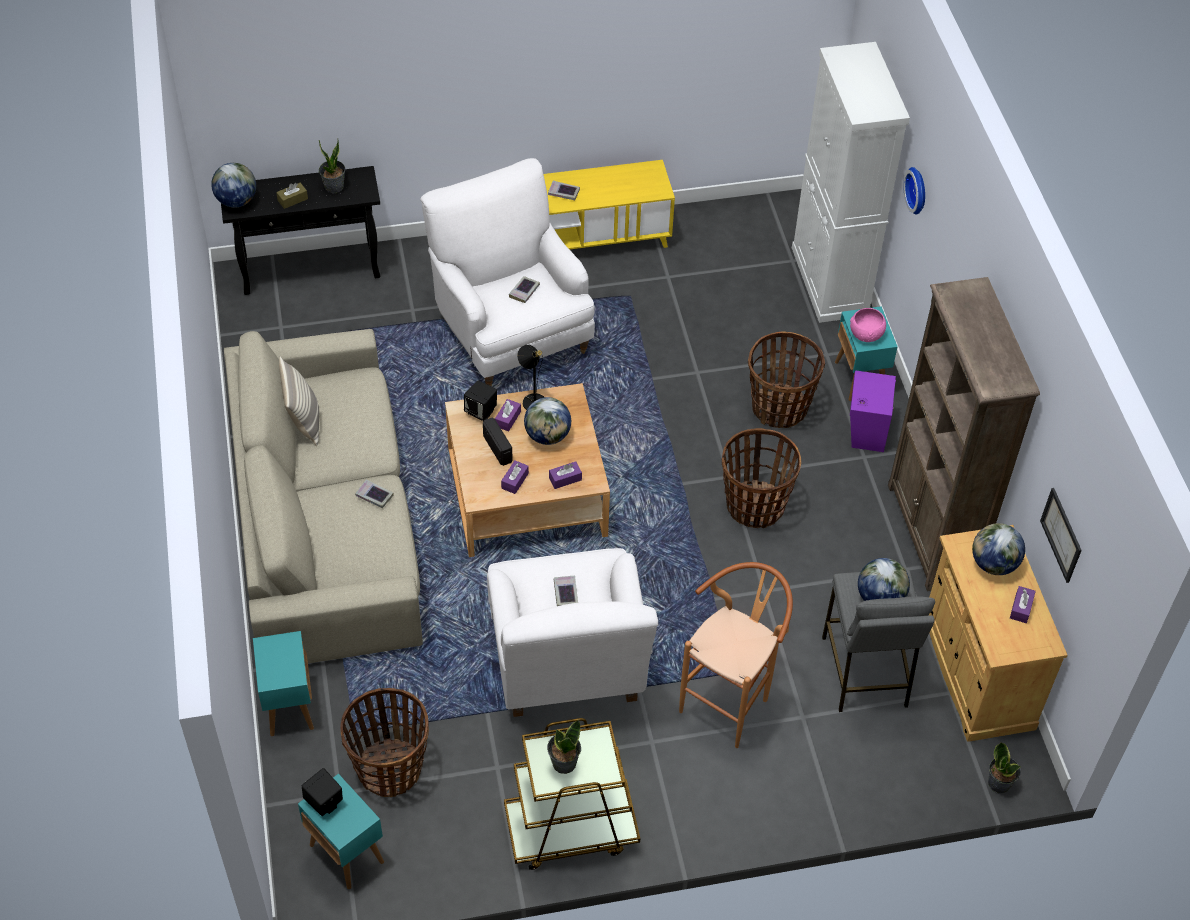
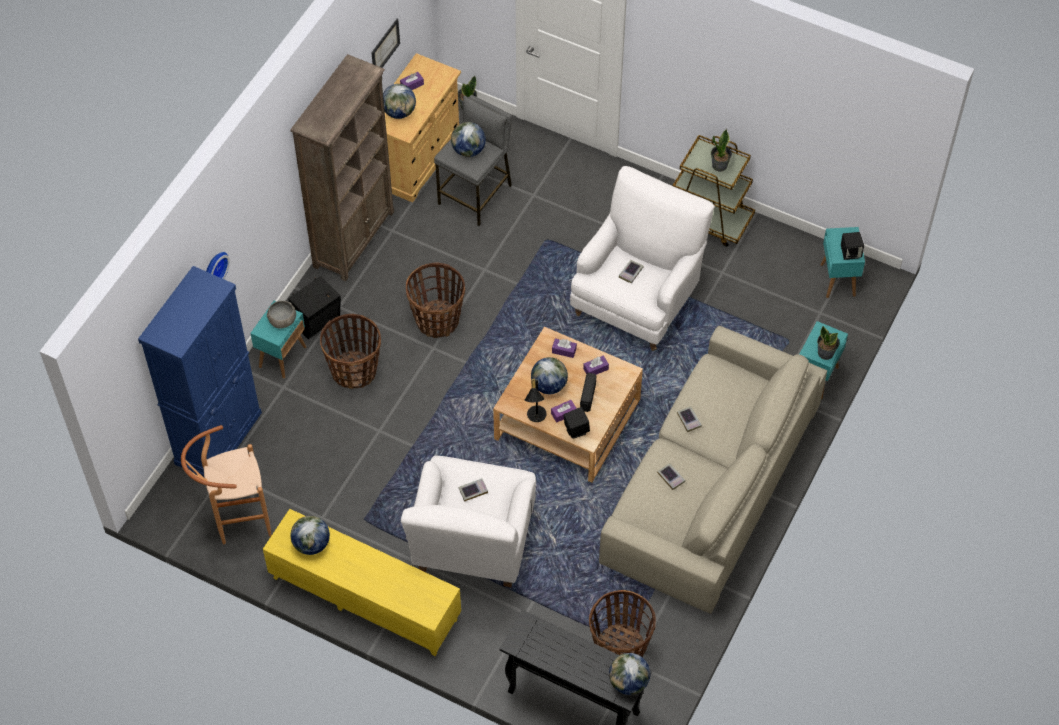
camera: 140 degrees left, 5 degrees up
brown tissue box [276,183,308,209] -> none
pillow [279,357,319,446] -> none
potted plant [319,140,345,193] -> potted plant moved to [817,326,840,360]
basket [341,688,429,797] -> basket moved to [589,590,656,657]
book [548,181,580,200] -> book moved to [657,463,685,490]
brown stool [679,562,793,748] -> brown stool moved to [181,425,272,544]
white cabinet [792,42,910,323] -> blue cabinet [138,266,262,477]
pink bowl [850,308,886,342] -> grey bowl [267,301,296,329]
purple speaker [850,370,896,452] -> black speaker [288,276,341,339]
none -> globe [291,516,330,555]

